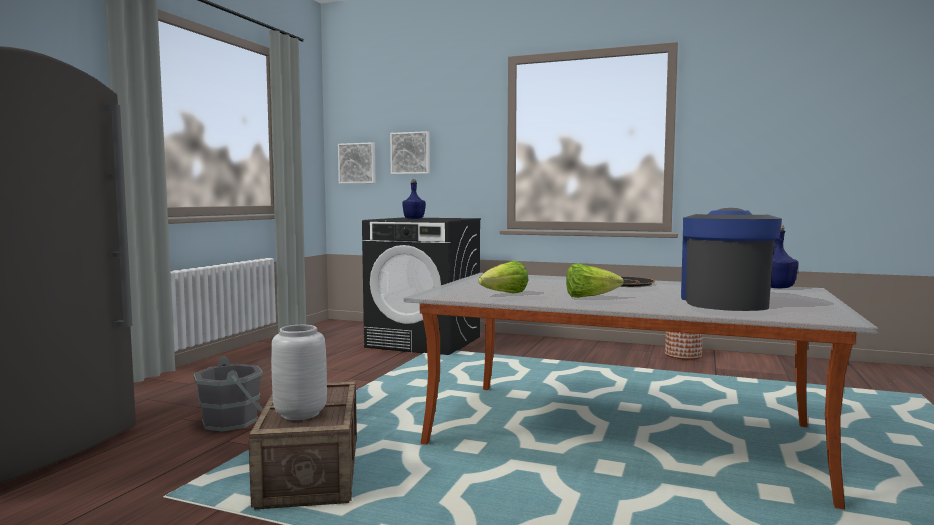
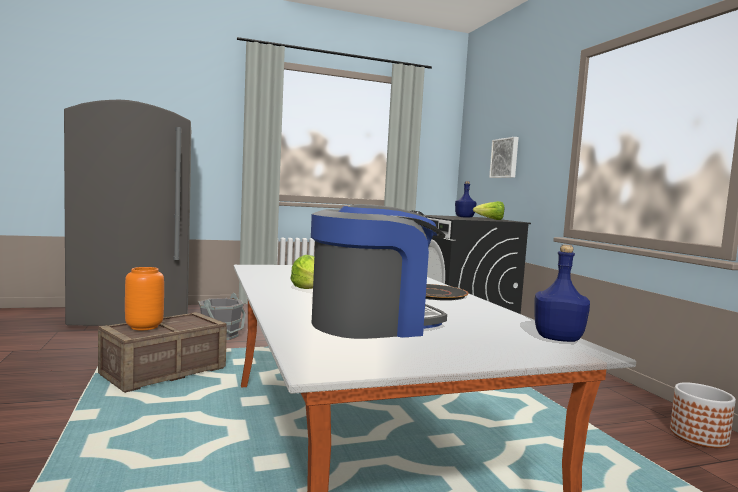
camera: 50 degrees right, 0 degrees up
grey vase [271,325,327,420] -> orange vase [125,267,164,330]
picture [338,142,376,184] -> none
lettuce [478,261,528,293] -> lettuce moved to [473,201,504,220]

